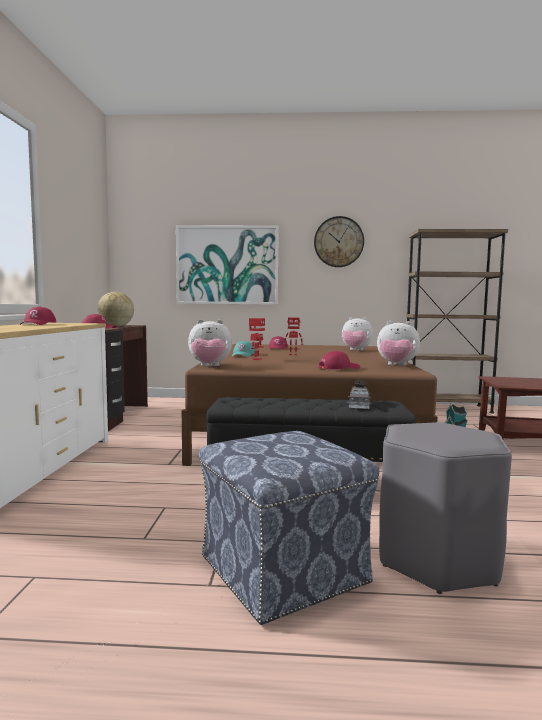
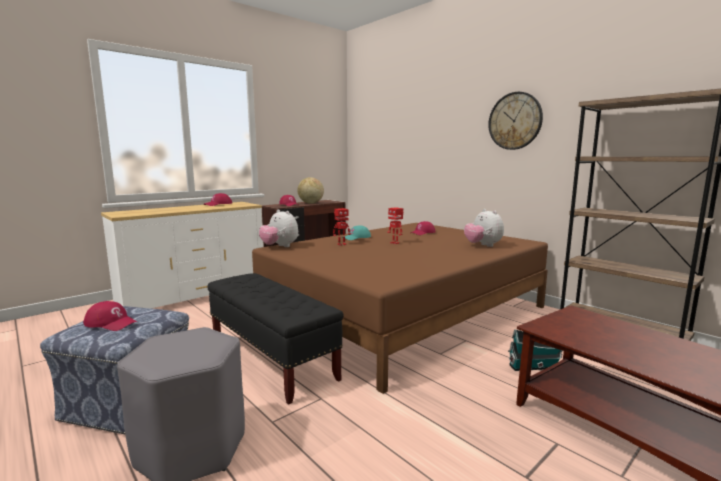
camera: 45 degrees right, 5 degrees up
picture [176,225,279,305] -> none
red cap [319,351,360,369] -> red cap moved to [83,301,138,331]
grey toy car [347,380,372,409] -> none
plush toy [377,321,420,366] -> none

